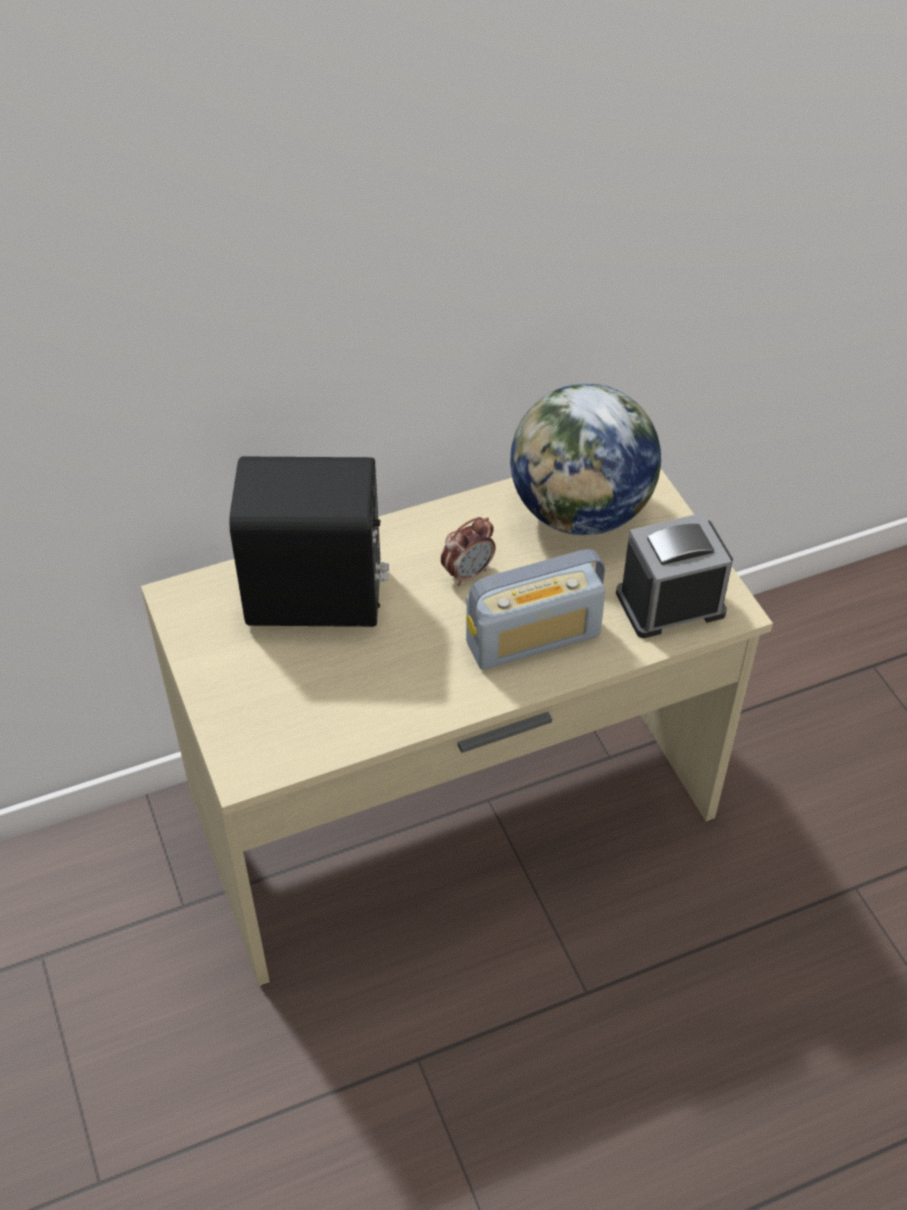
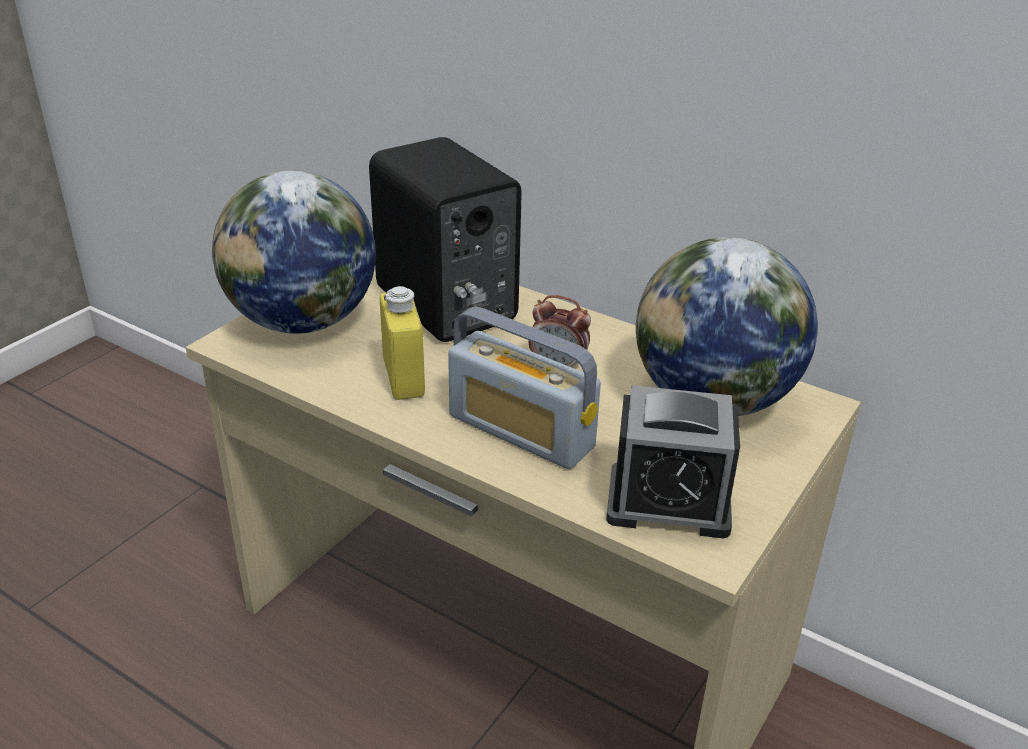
camera: 55 degrees right, 15 degrees down
alarm clock [616,513,733,638] -> alarm clock turned 150 degrees clockwise [606,385,740,538]
none -> globe [212,171,376,334]
none -> yellow bottle [380,286,425,400]

